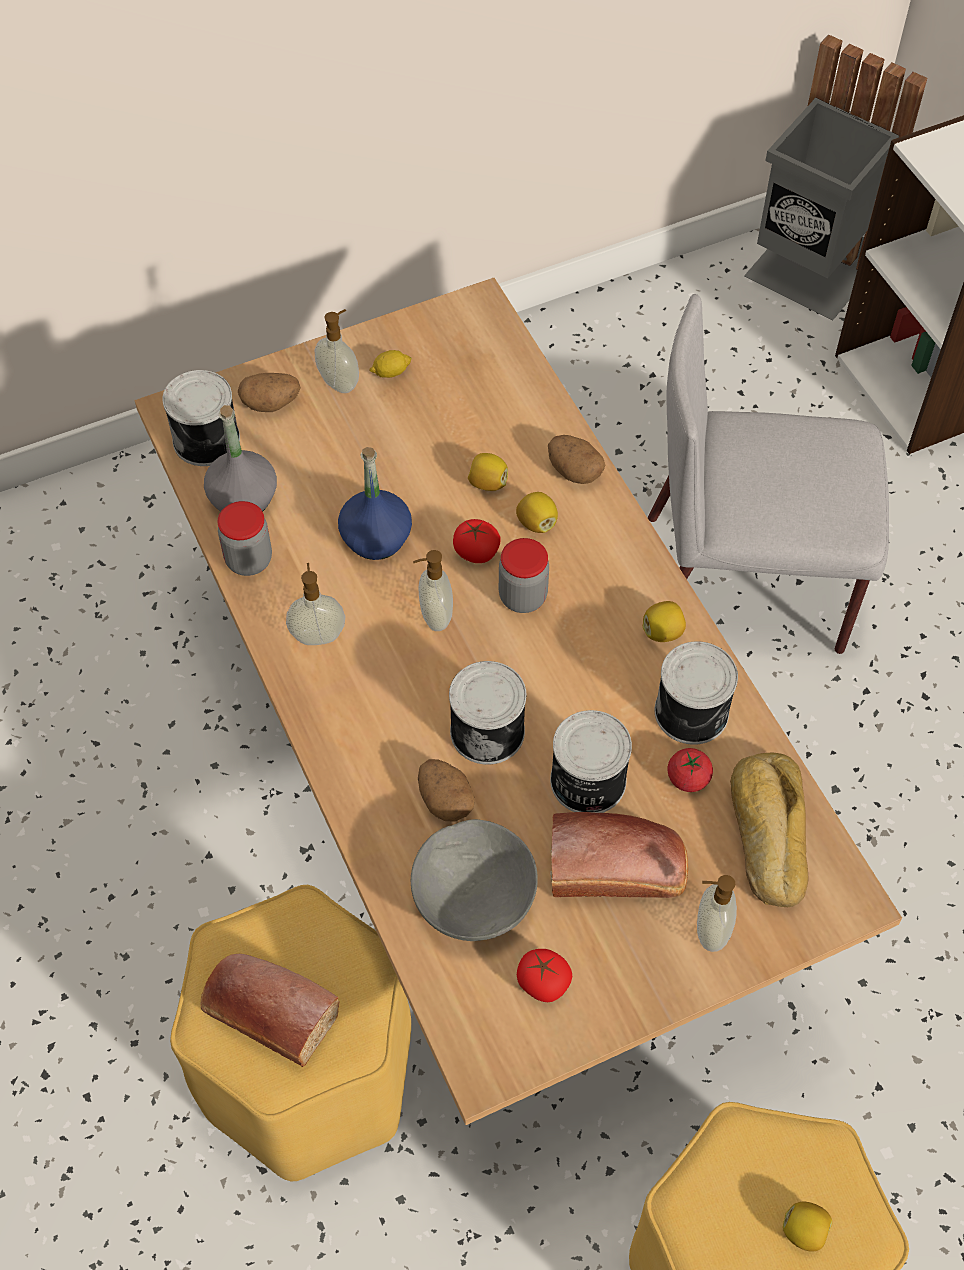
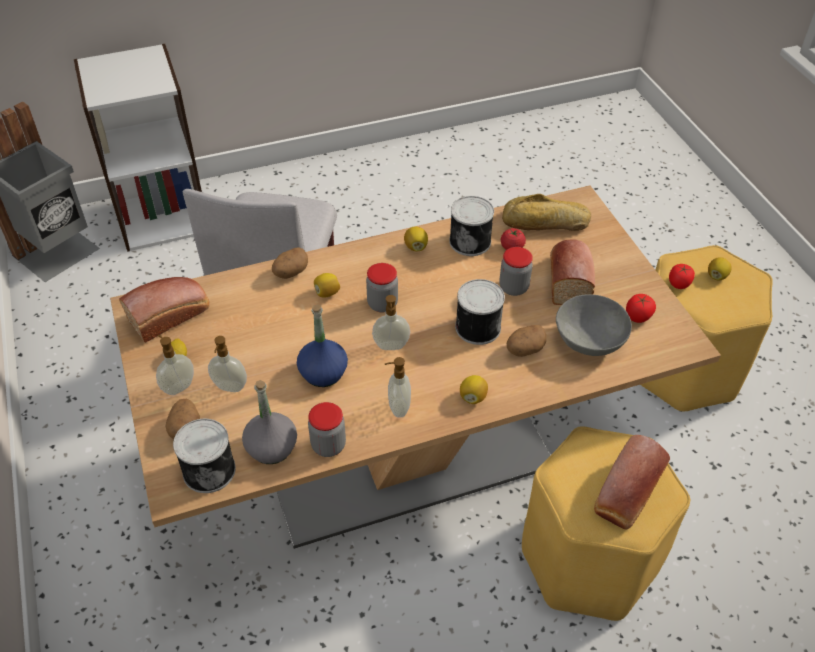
camera: 85 degrees left, 10 degrees down
tomato [453,519,501,563] -> tomato moved to [669,264,695,289]
lemon [468,453,508,491] -> lemon moved to [460,375,488,404]
can [550,710,632,813] -> jar [499,247,533,296]
soap dispenser [697,875,737,952] -> soap dispenser moved to [208,336,247,392]
none -> bread [119,277,209,343]

